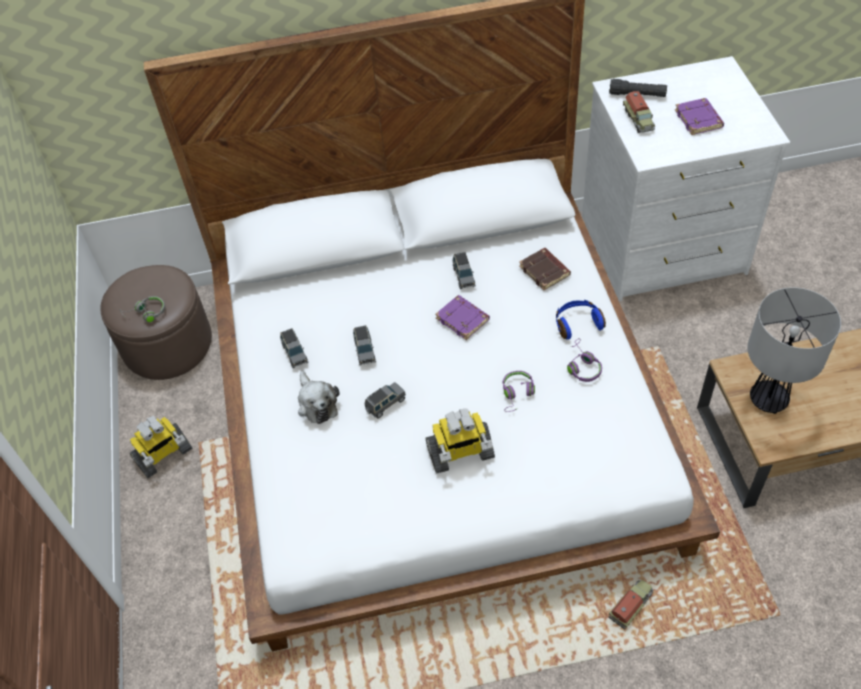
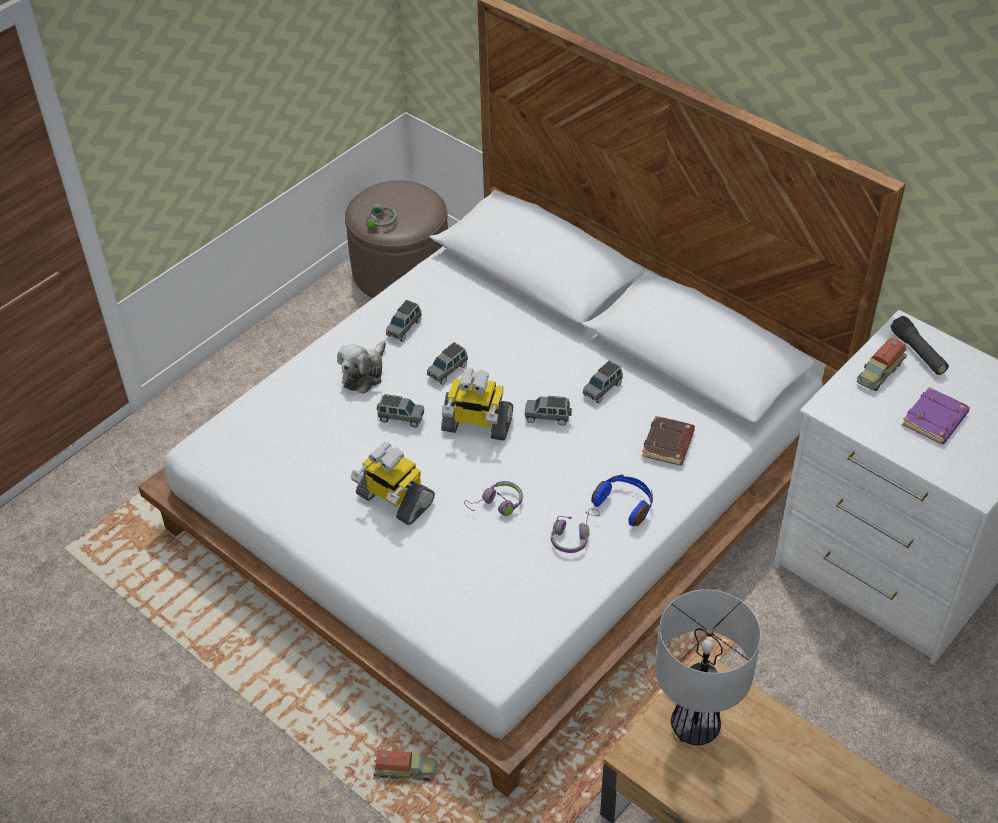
camera: 50 degrees right, 5 degrees down
toy robot [129,416,192,478] -> toy robot moved to [441,369,513,441]
purple book [435,295,490,340] -> grey toy car [525,396,572,426]

